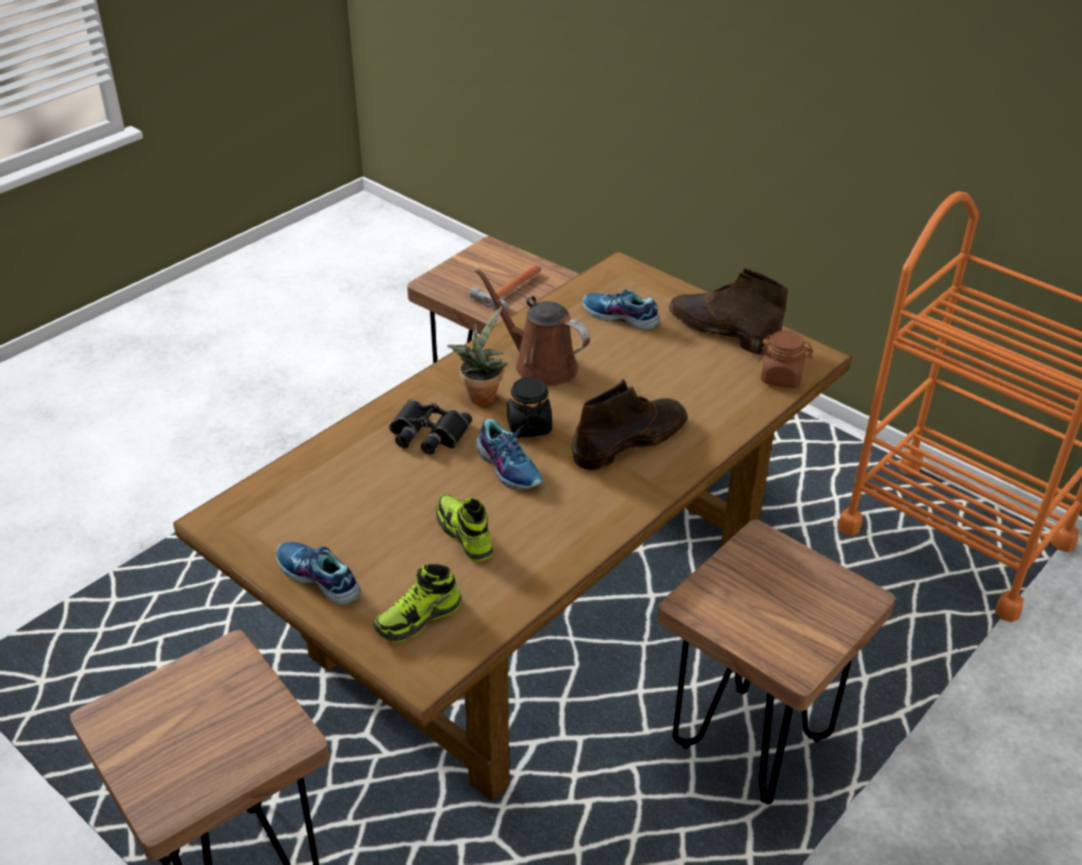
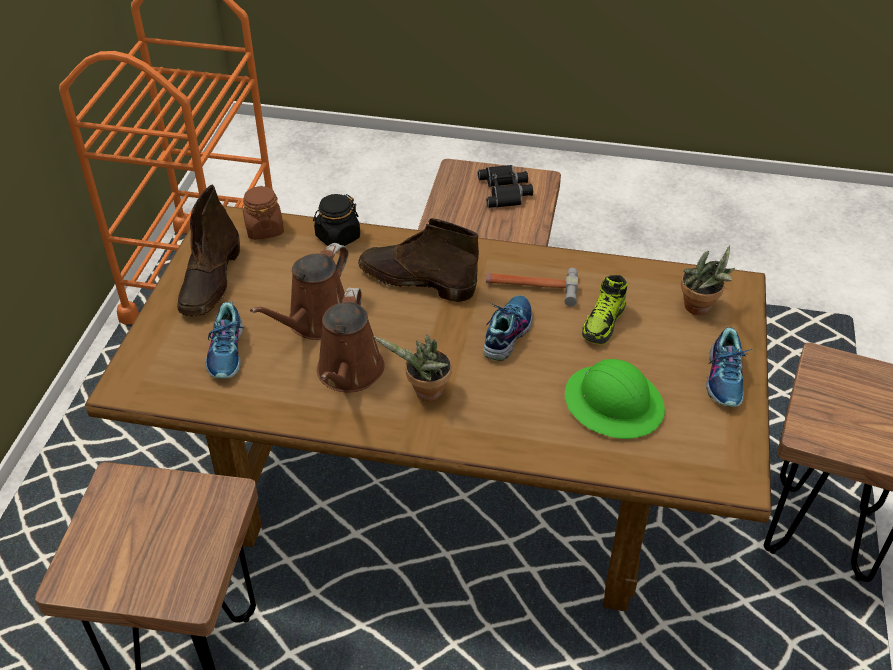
camera: 120 degrees left, 5 degrees up
shoe [373,564,461,642] -> potted plant [681,245,735,315]
black binoculars [389,399,472,455] -> black binoculars moved to [478,165,533,208]
hammer [470,265,541,310] -> hammer moved to [486,268,578,306]
black jar [507,377,552,437] -> black jar moved to [313,194,360,246]
none -> brown watering can [250,243,349,340]
none -> green hard hat [565,359,665,439]

